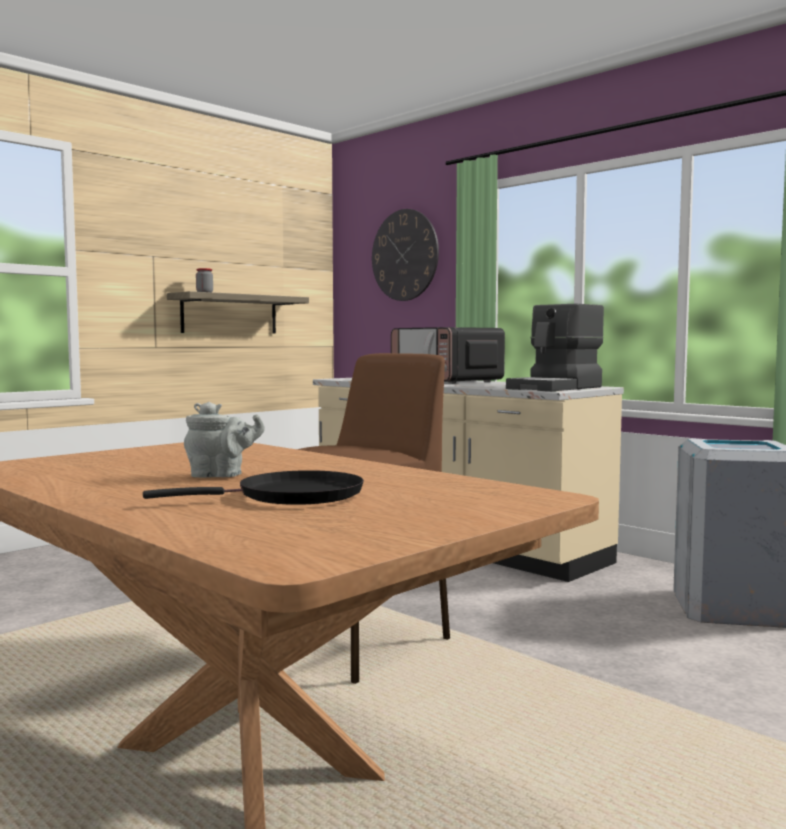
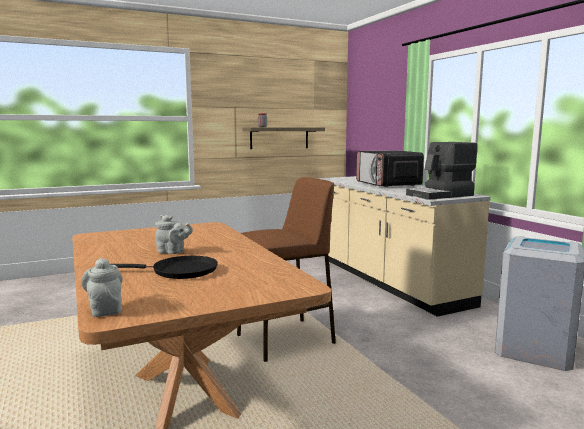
camera: 20 degrees right, 5 degrees up
wall clock [372,209,439,301] -> none
none -> grey teapot [81,258,123,317]

